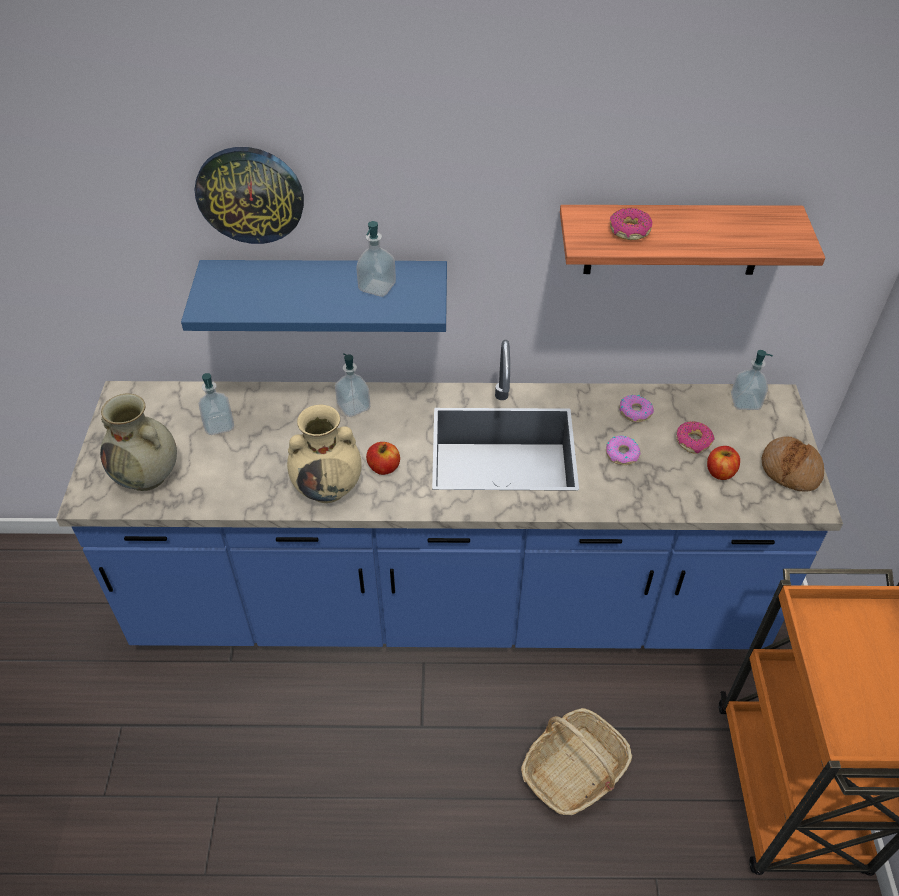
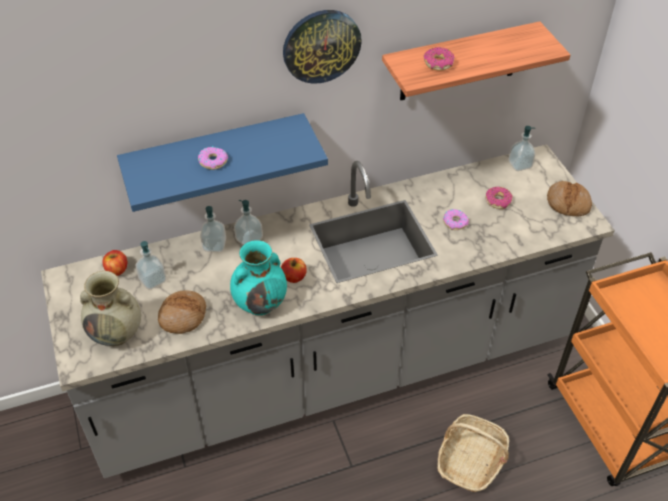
camera: 20 degrees left, 0 degrees up
blue counter [56,340,843,649] -> grey counter [41,144,615,478]
wall clock [194,147,304,244] -> wall clock moved to [283,10,362,84]
beige vase [287,405,362,503] -> turquoise vase [230,240,287,315]
soap dispenser [356,221,396,297] -> soap dispenser moved to [200,206,226,252]
donut [619,395,654,422] -> donut moved to [198,146,228,170]
apple [707,446,740,480] -> apple moved to [103,250,127,276]
none -> bread [158,290,206,334]

